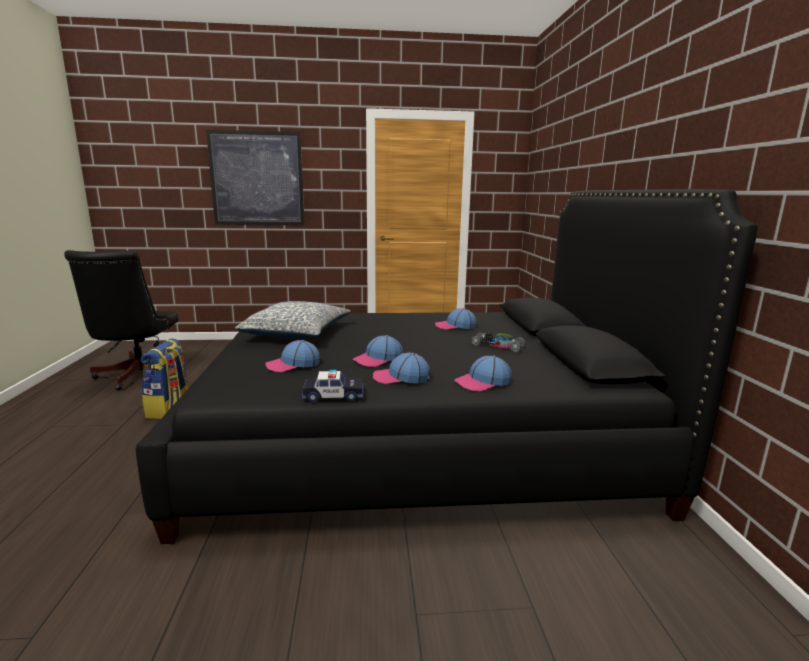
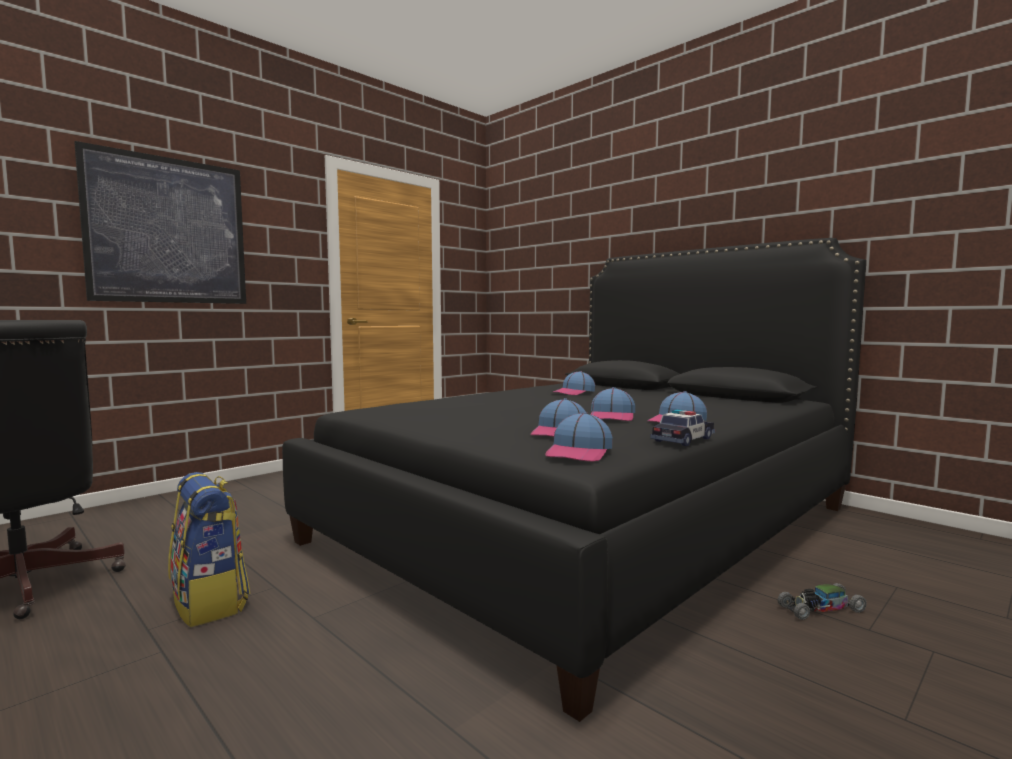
camera: 40 degrees left, 10 degrees down
pillow [235,301,350,338] -> none
cap [454,355,512,392] -> cap moved to [545,412,613,462]
toy car [471,332,525,353] -> toy car moved to [778,583,867,620]

